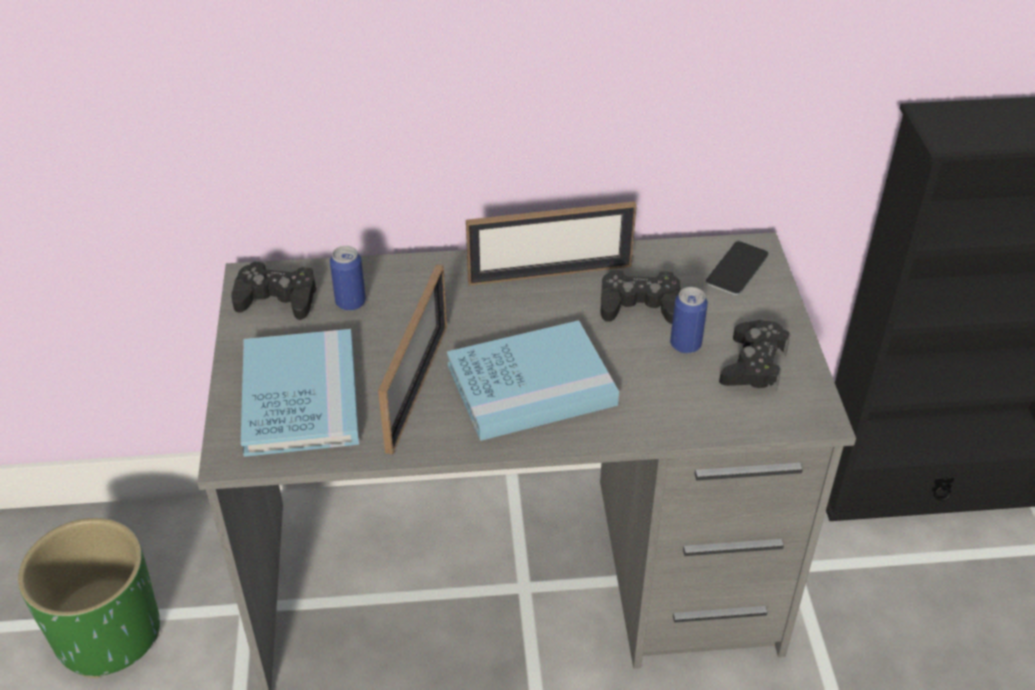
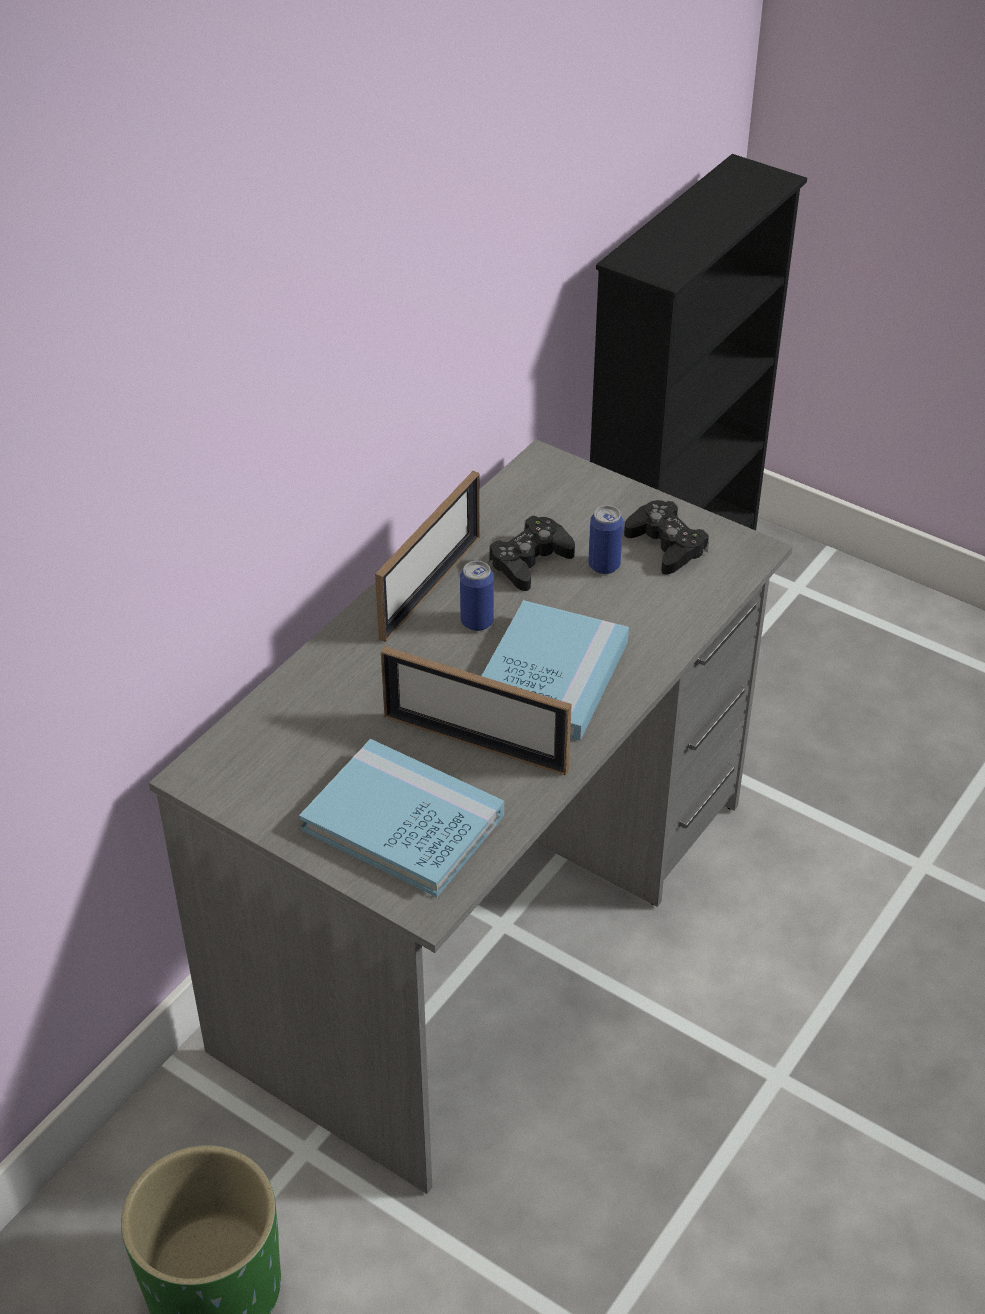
camera: 50 degrees left, 0 degrees up
black game controller [231,261,316,320] -> none
can [330,246,366,311] -> can moved to [460,561,494,631]
picture frame [378,264,447,454] -> picture frame turned 150 degrees clockwise [381,646,572,776]
phone [706,241,769,295] -> none

